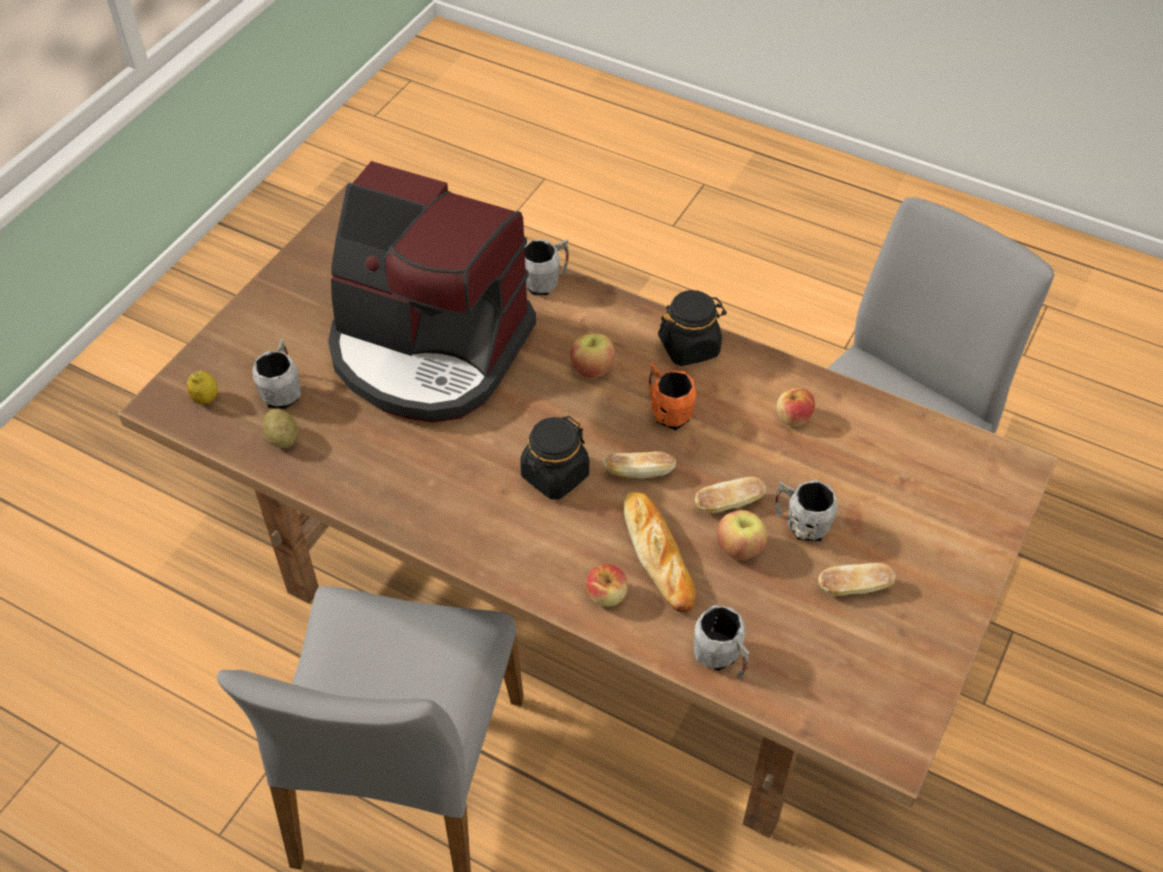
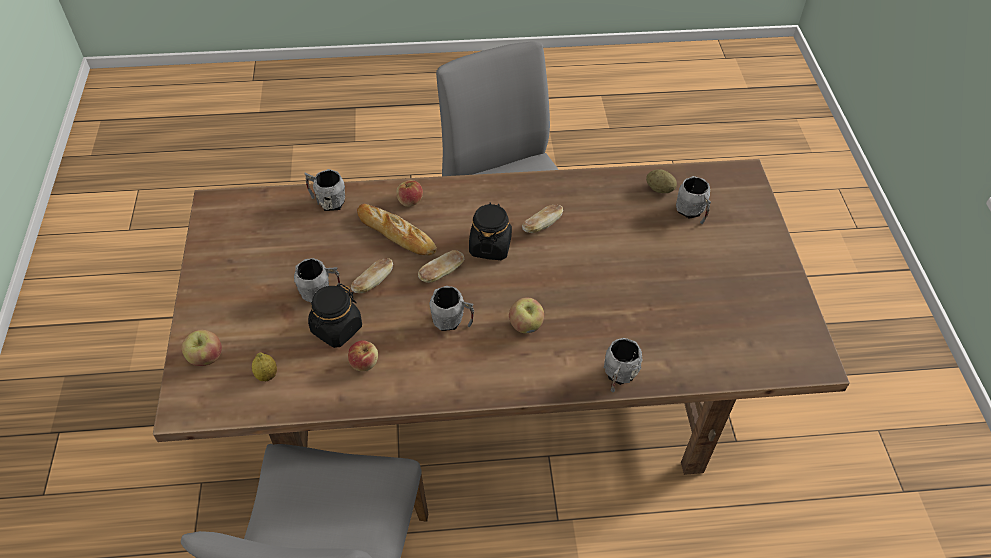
camera: 145 degrees right, 0 degrees up
lemon [187,371,218,404] -> lemon moved to [252,352,277,381]
coffee machine [328,161,536,422] -> none
orange mug [649,363,696,430] -> grey mug [429,286,474,331]
black jar [658,290,727,366] -> black jar moved to [308,284,362,348]
apple [717,510,767,560] -> apple moved to [181,330,222,366]
bread [818,563,896,596] -> bread moved to [522,204,563,233]

